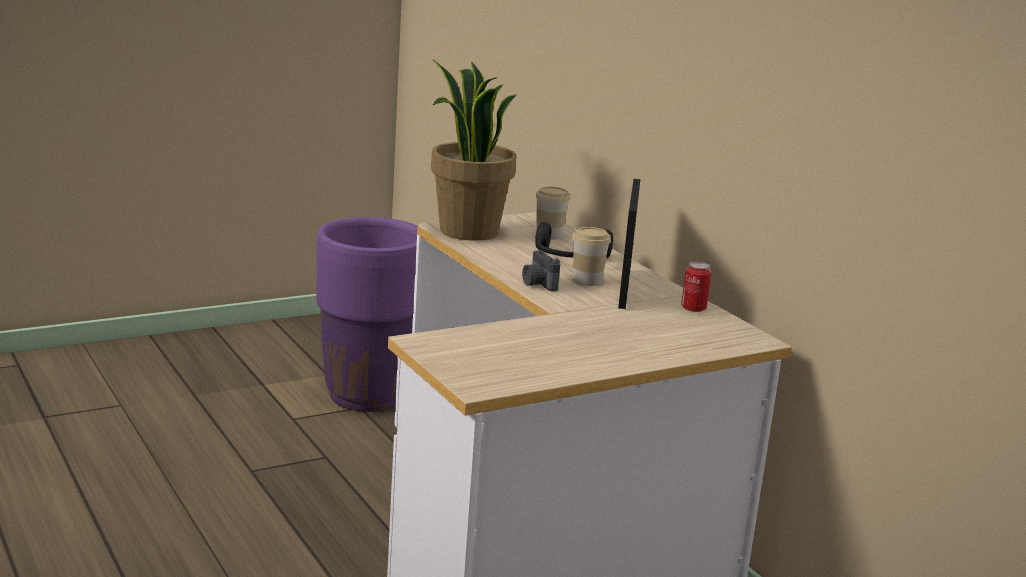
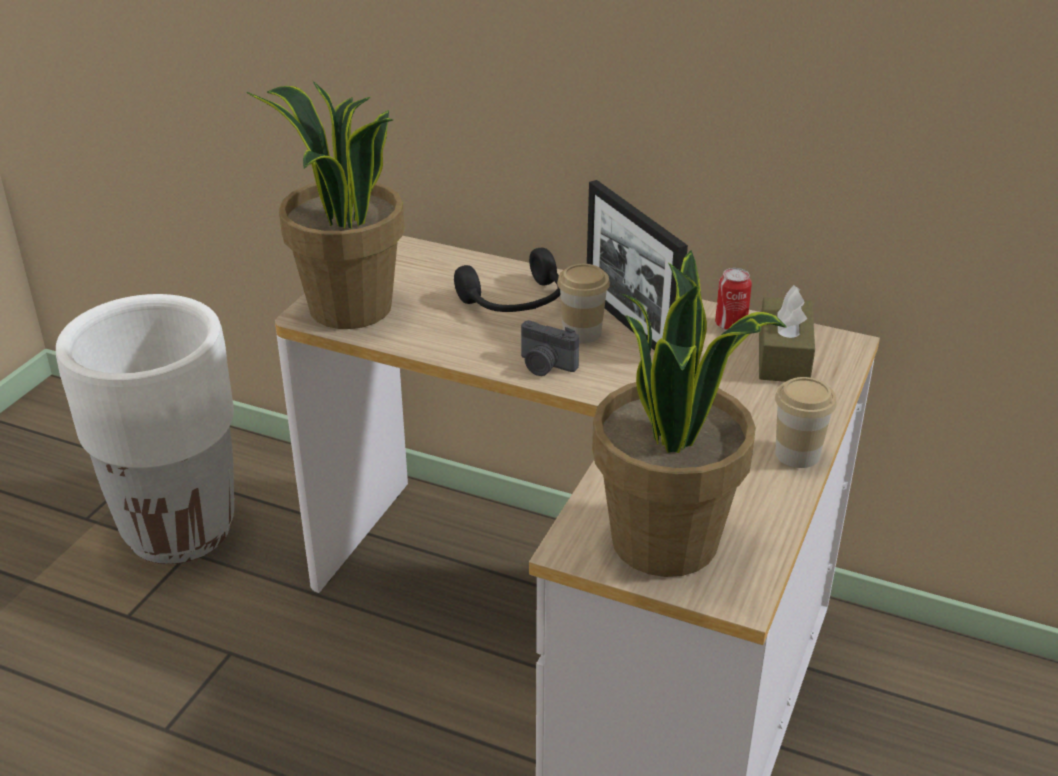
camera: 35 degrees left, 15 degrees up
purple planter [316,217,418,412] -> white planter [56,294,234,564]
cup [535,187,571,240] -> cup moved to [775,377,837,468]
none -> potted plant [592,250,787,577]
none -> brown tissue box [759,285,815,382]

